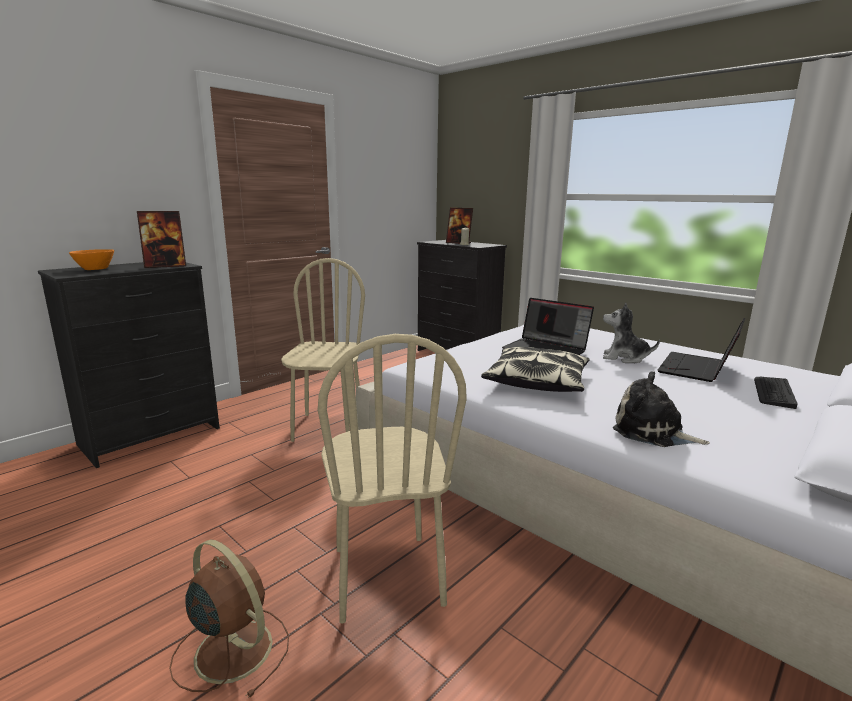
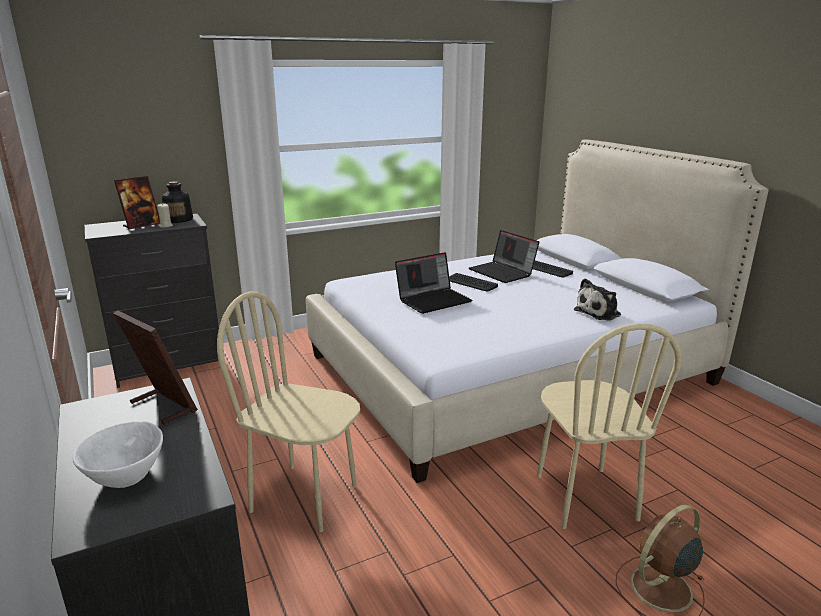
camera: 70 degrees left, 5 degrees up
orange bowl [69,249,114,270] -> white bowl [73,421,163,488]
picture frame [137,211,186,268] -> picture frame turned 45 degrees counterclockwise [113,310,198,424]
beige chair [318,334,467,623] -> beige chair turned 75 degrees clockwise [537,323,681,529]
pillow [481,347,590,392] -> none
plush toy [603,303,660,363] -> keyboard [449,273,498,291]
none -> bottle [162,181,193,223]

